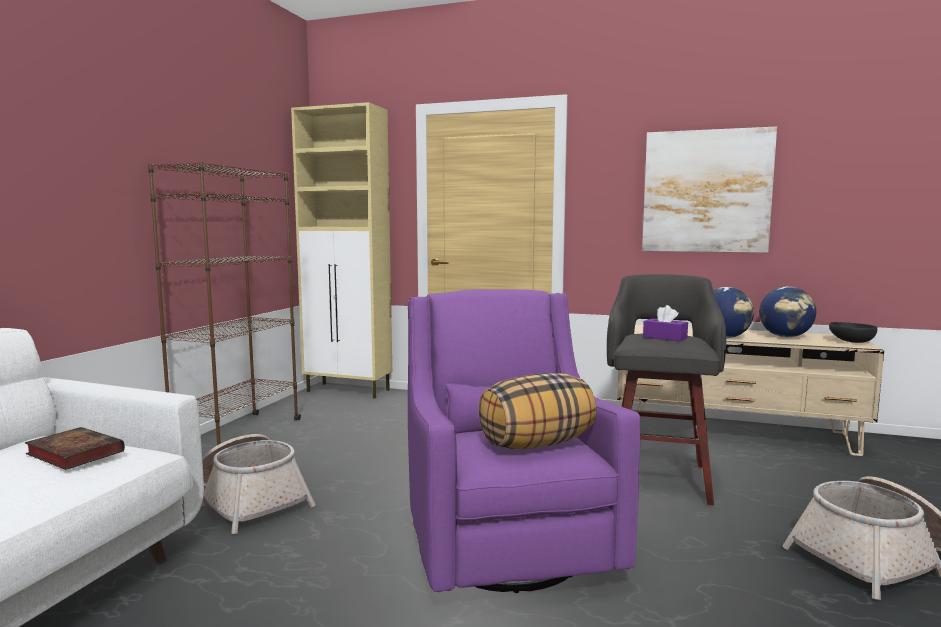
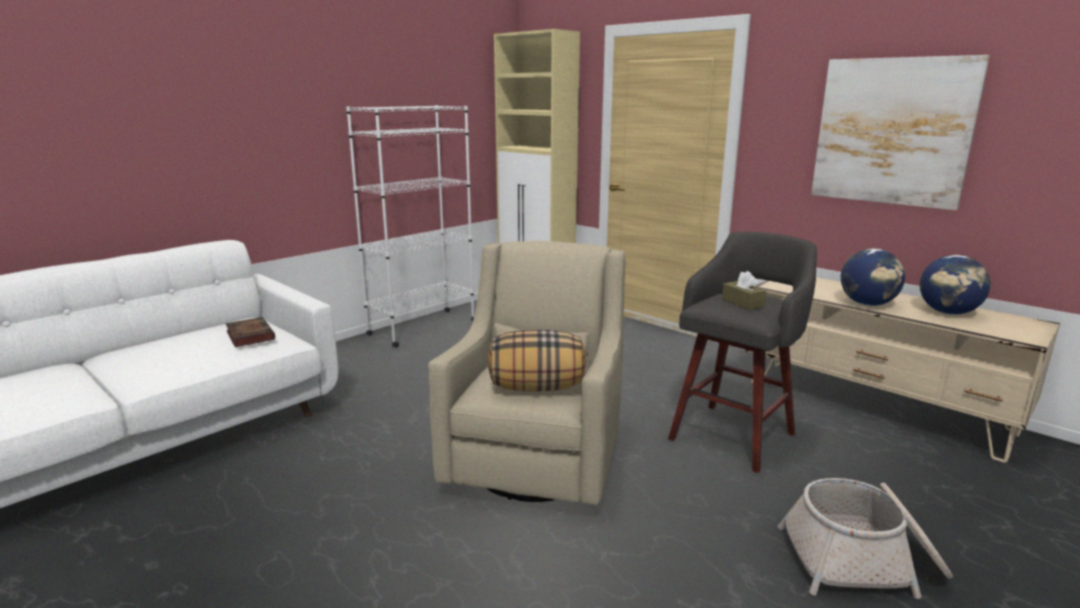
camera: 25 degrees right, 10 degrees up
brown bookcase [148,162,301,445] -> white bookcase [346,105,474,348]
basket [201,434,316,534] -> none
purple armchair [408,289,640,593] -> beige armchair [428,241,626,505]
purple tissue box [643,305,688,341] -> brown tissue box [722,271,766,310]
black bowl [829,322,877,343] -> none

